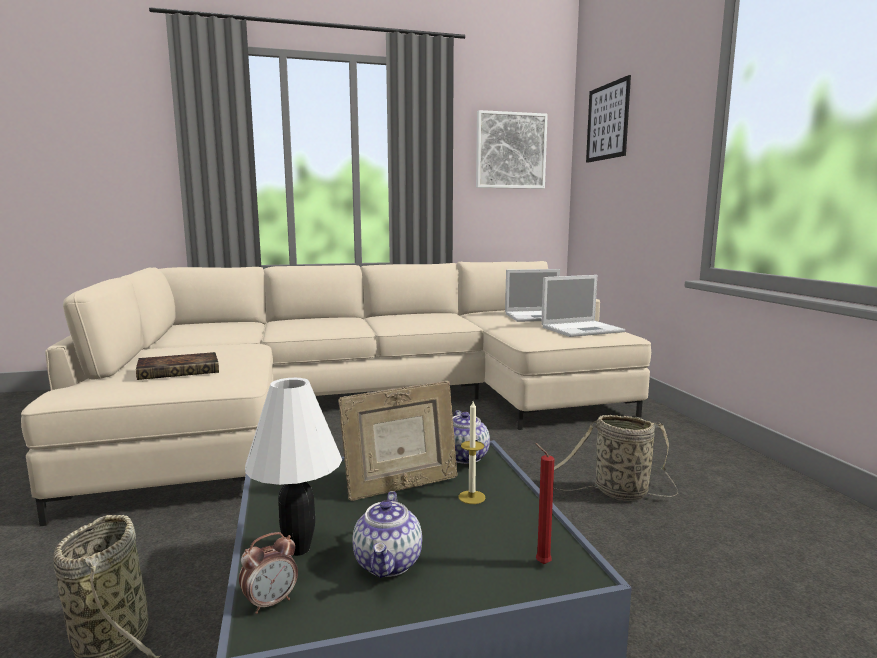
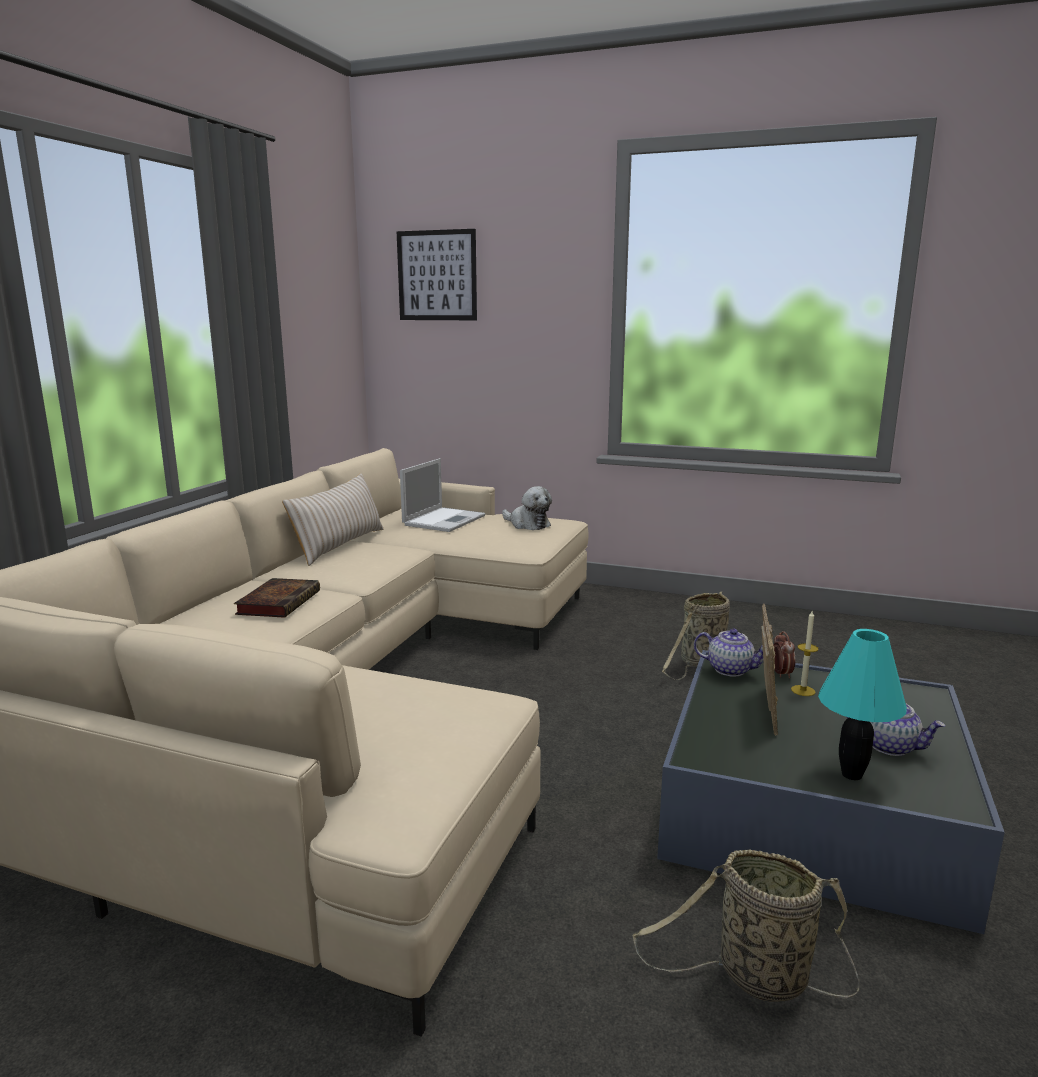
camera: 55 degrees left, 5 degrees up
book [136,352,219,380] -> book moved to [234,578,320,618]
alarm clock [239,532,298,614] -> alarm clock moved to [773,631,796,678]
white table lamp [245,378,342,556] -> turquoise table lamp [818,629,907,780]
picture [476,110,548,189] -> none
red candle [535,443,555,564] -> none
laptop [541,275,625,337] -> plush toy [502,486,552,530]
none -> beige pillow [282,473,383,566]

